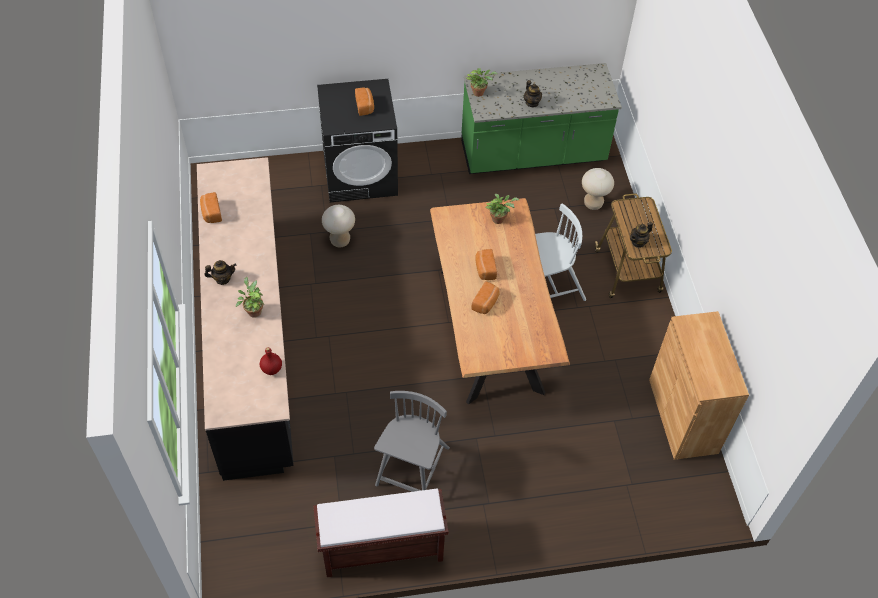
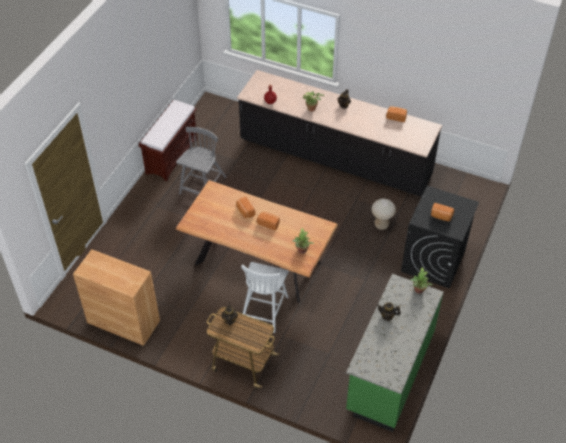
camera: 125 degrees right, 5 degrees down
grey chair [374,391,450,492] -> grey chair turned 120 degrees counterclockwise [176,127,226,195]
beige stool [582,168,614,210] -> none

